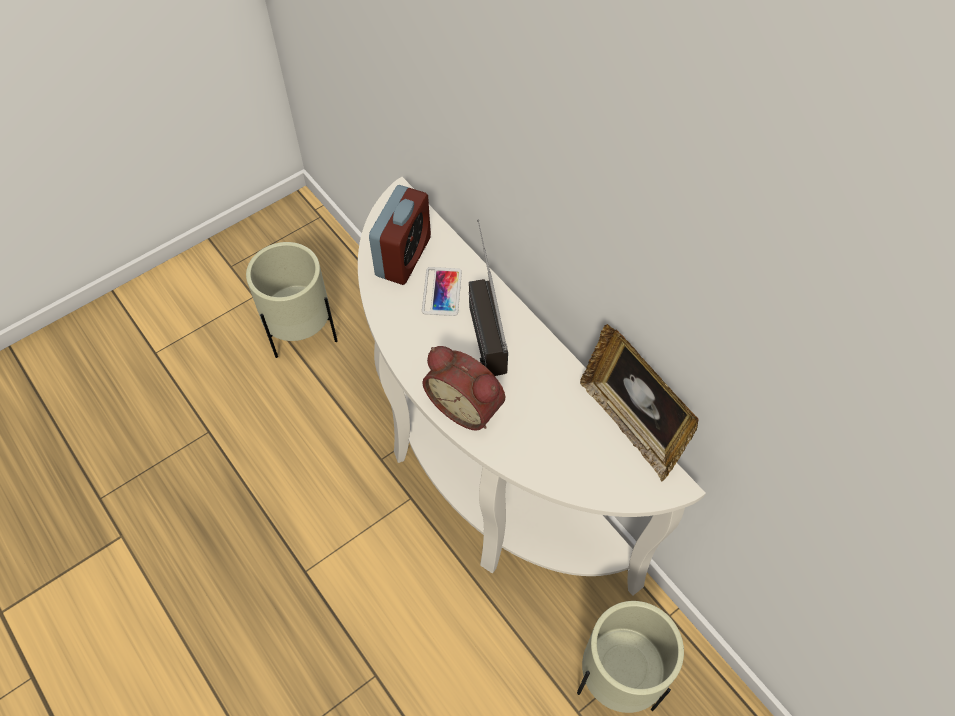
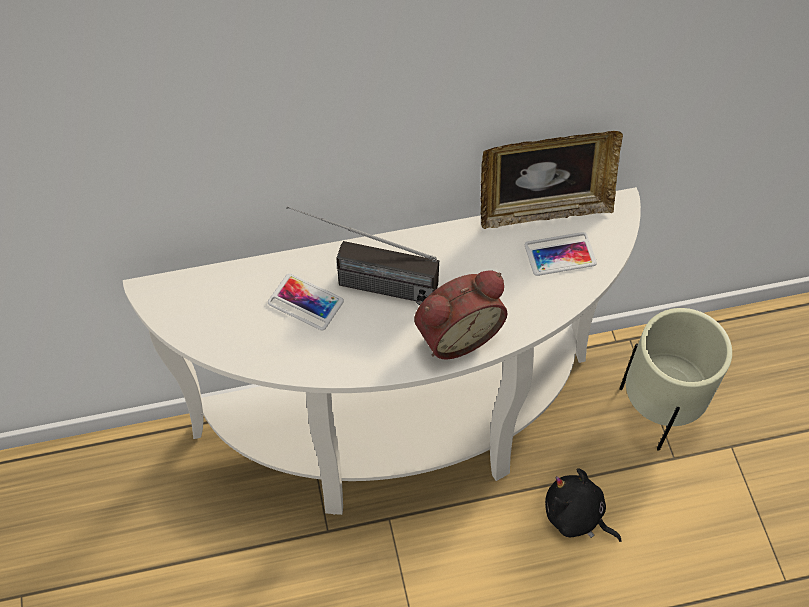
camera: 65 degrees left, 0 degrees up
beige planter [246,242,338,358] -> none
alarm clock [369,185,431,285] -> none
none -> phone [525,232,597,276]
none -> black plush toy [545,468,622,542]

